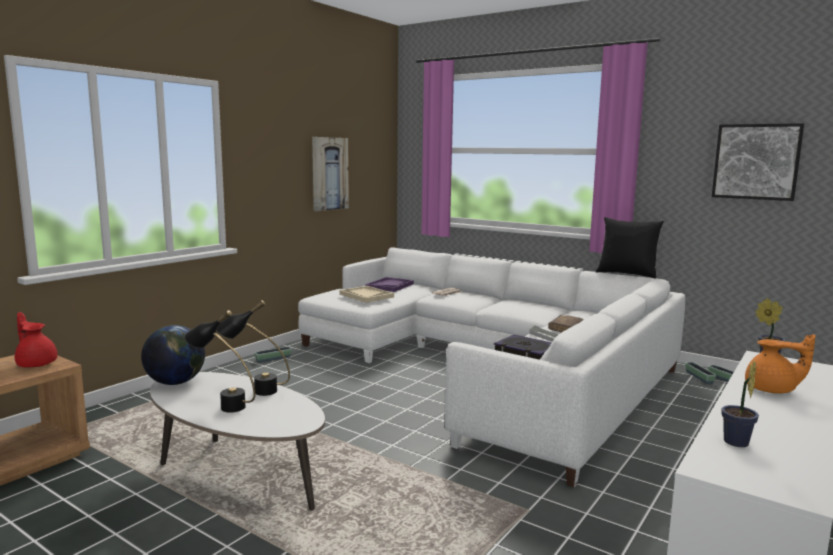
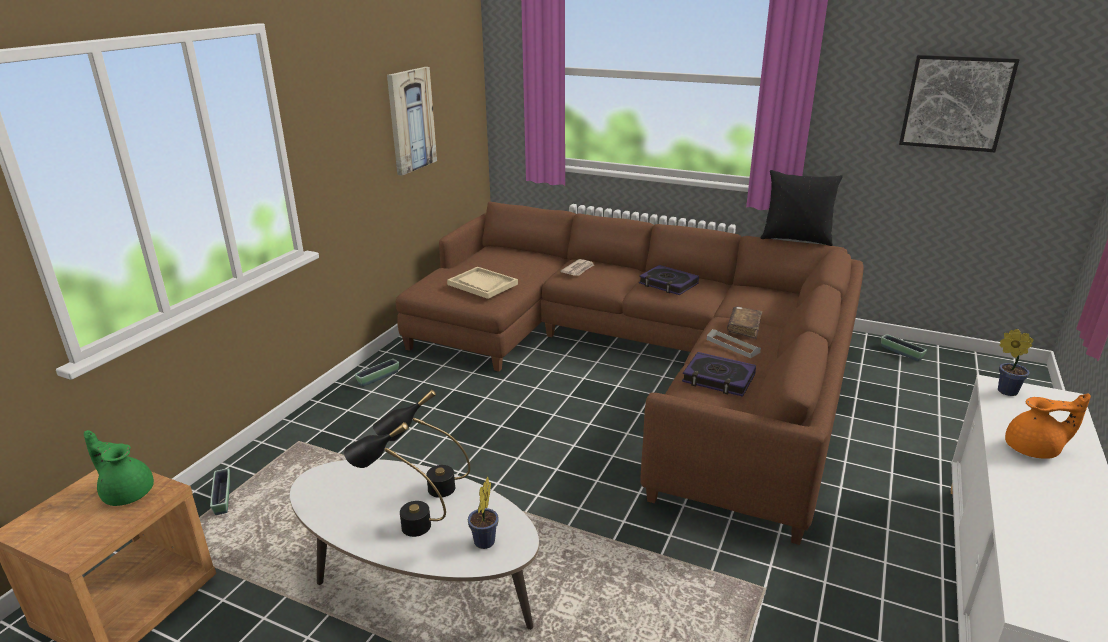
camera: 10 degrees left, 15 degrees up
red teapot [15,312,58,368] -> green teapot [84,430,154,506]
globe [141,325,205,385] -> none
white sofa [298,247,685,487] -> brown sofa [396,202,863,545]
purple tray [365,277,414,292] -> none
planter [685,362,716,384] -> planter moved to [210,468,230,515]
potted plant [721,361,759,447] -> potted plant moved to [468,477,499,549]
none -> book [639,265,699,295]

